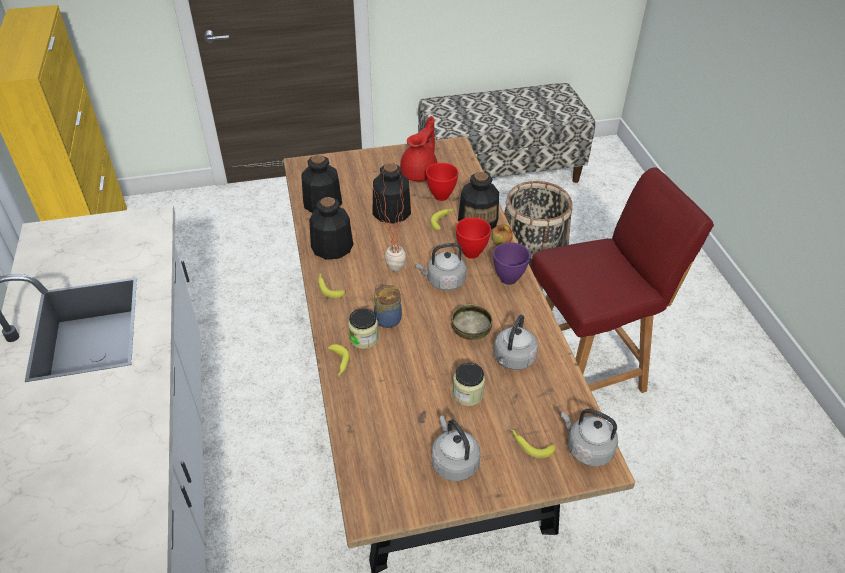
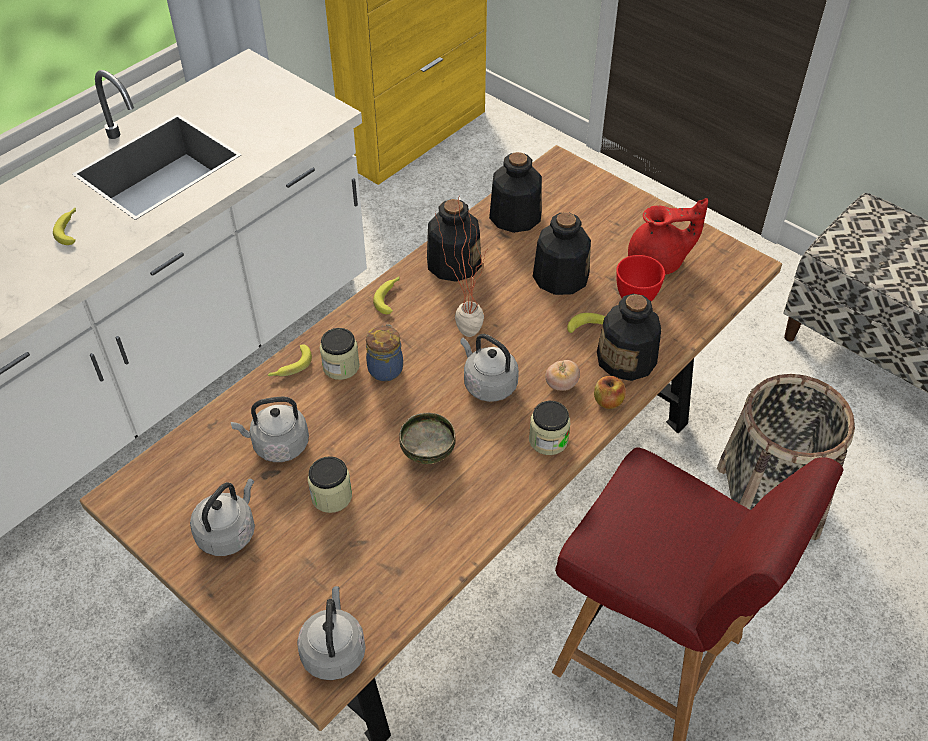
camera: 55 degrees right, 5 degrees up
red bowl [456,217,491,259] -> tomato [545,360,580,391]
purple bowl [493,242,530,285] -> jar [529,401,570,455]
grey kettle [494,315,538,370] -> grey kettle moved to [231,397,309,462]
banana [511,430,555,459] -> banana moved to [53,208,76,245]

